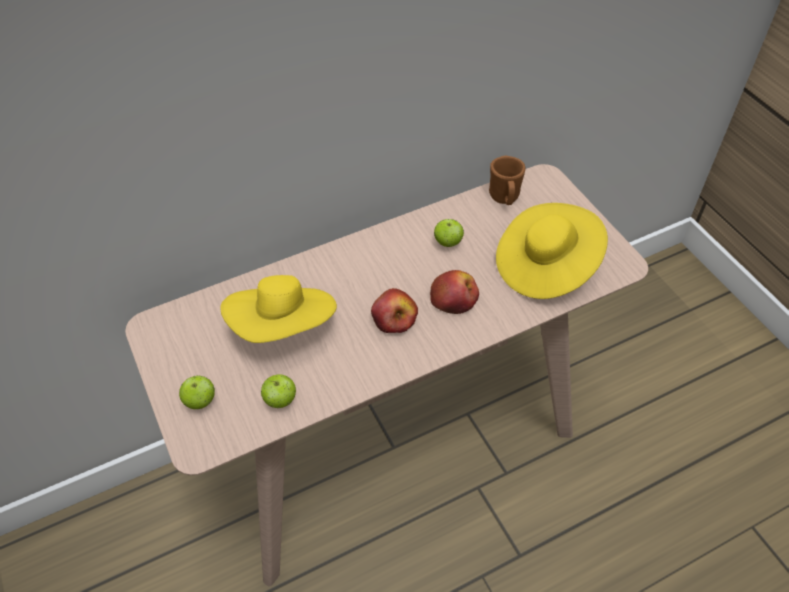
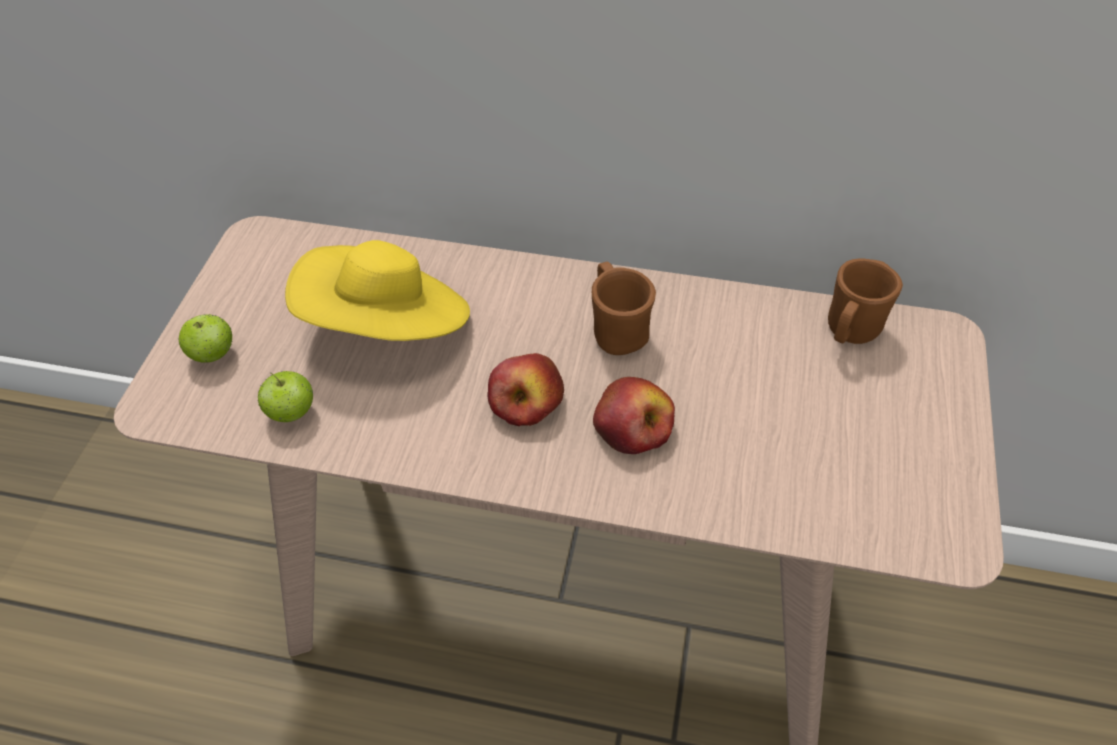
camera: 40 degrees right, 0 degrees up
apple [434,219,464,247] -> none
yellow hat [496,203,608,299] -> none
none -> brown mug [592,262,656,355]

